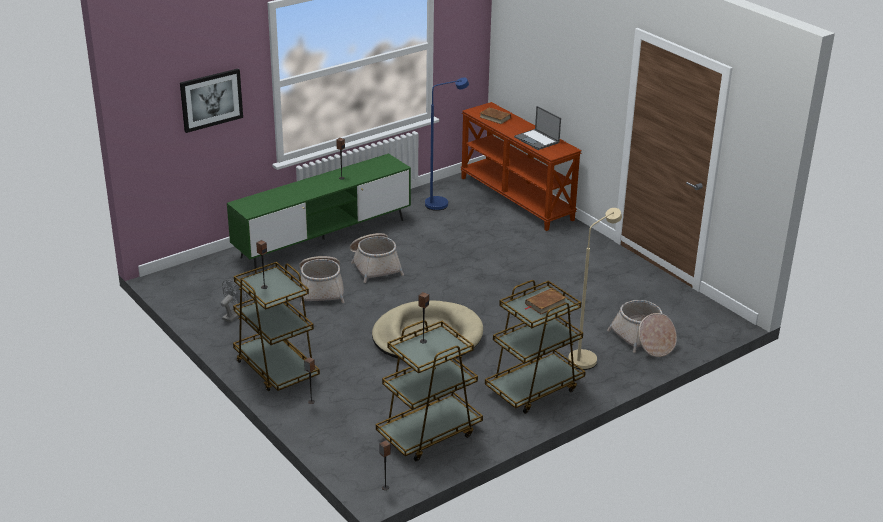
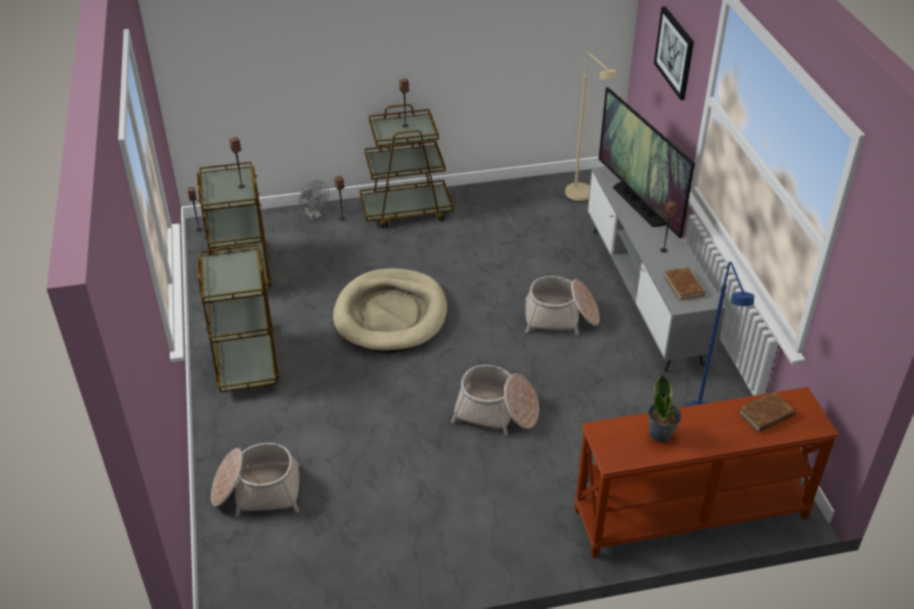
camera: 115 degrees right, 10 degrees up
grey fan [221,280,248,323] -> grey fan moved to [299,180,329,220]
green tv stand [227,153,411,271] -> grey tv stand [587,166,726,372]
basket [299,256,345,306] -> basket moved to [451,365,539,435]
laptop [514,106,561,150] -> potted plant [648,375,682,443]
brown book [525,288,566,314] -> brown book moved to [664,267,705,301]
beige floor lamp [568,208,622,370] -> beige floor lamp moved to [565,53,617,202]
none -> television [599,87,695,238]

